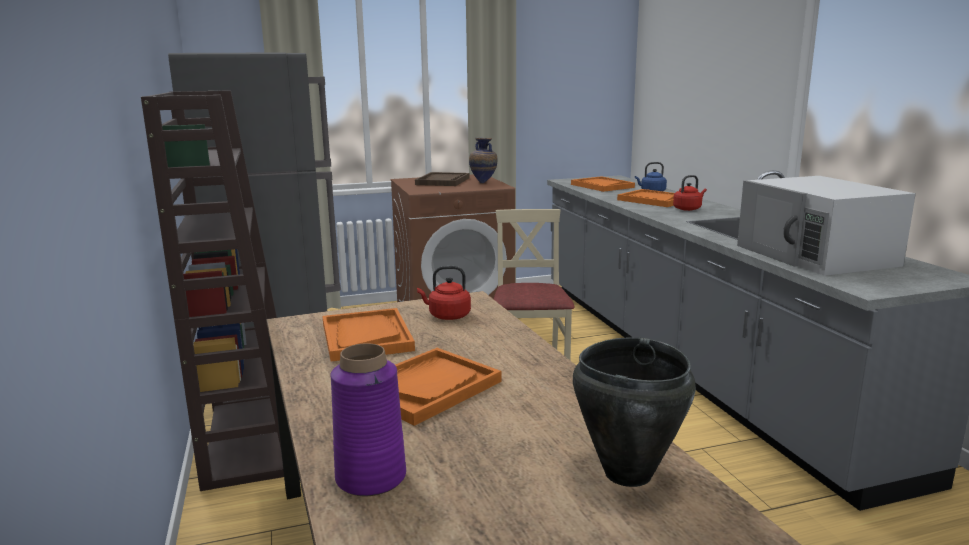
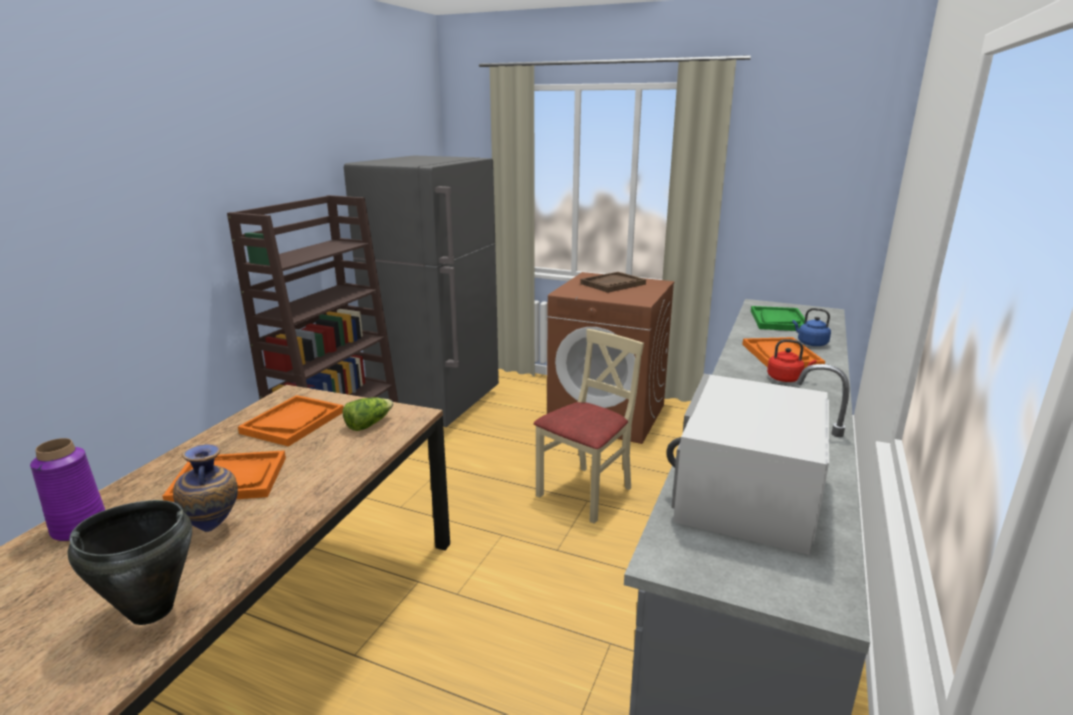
camera: 40 degrees right, 5 degrees up
red kettle [417,266,471,320] -> lettuce [342,397,393,431]
vase [469,138,497,183] -> vase moved to [173,444,238,532]
orange tray [571,176,635,192] -> green tray [751,306,805,331]

